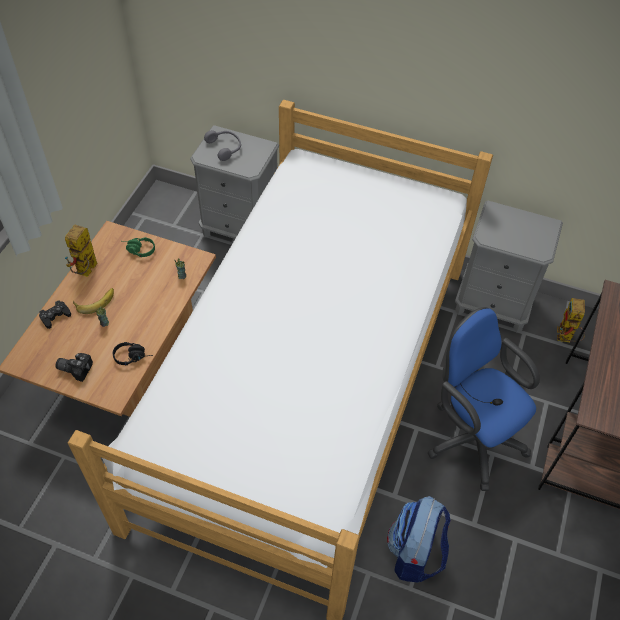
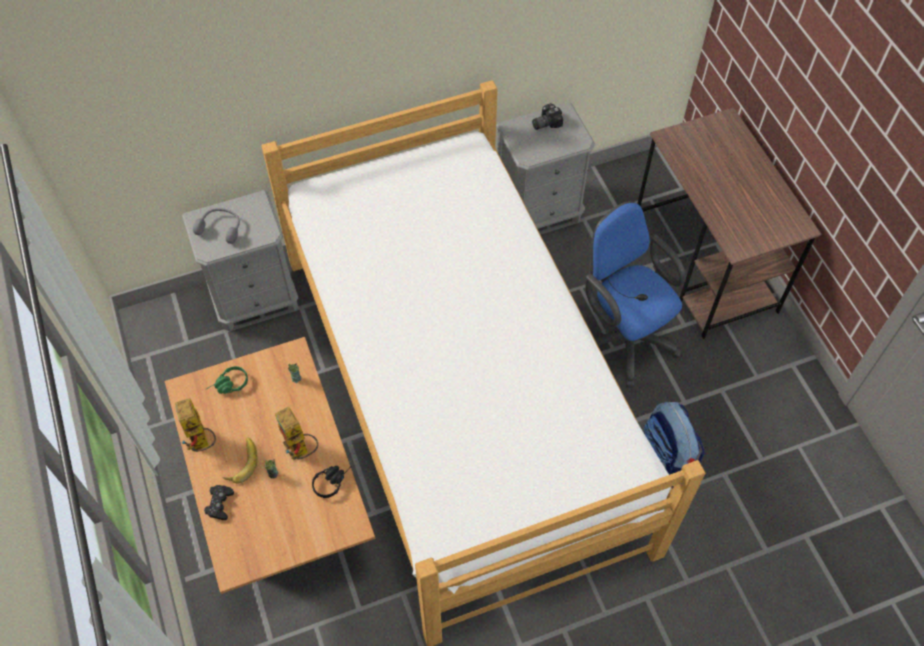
camera: 40 degrees left, 5 degrees up
camera [56,353,93,382] -> camera moved to [532,103,563,130]
blue office chair [428,307,540,491] -> blue office chair turned 45 degrees clockwise [586,201,686,388]
toy robot [557,298,585,342] -> toy robot moved to [275,406,318,461]

